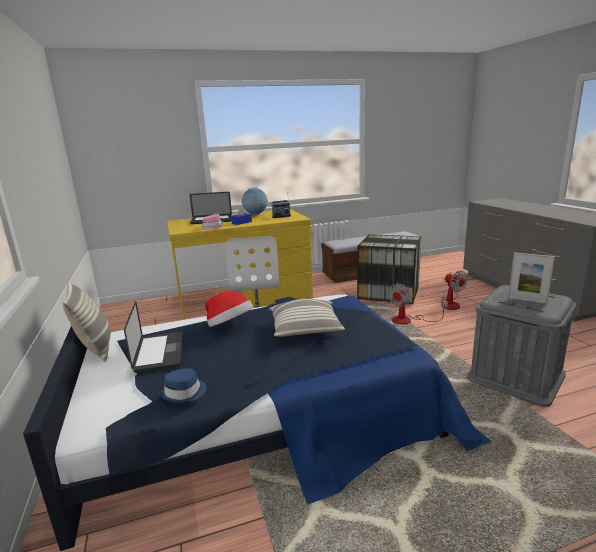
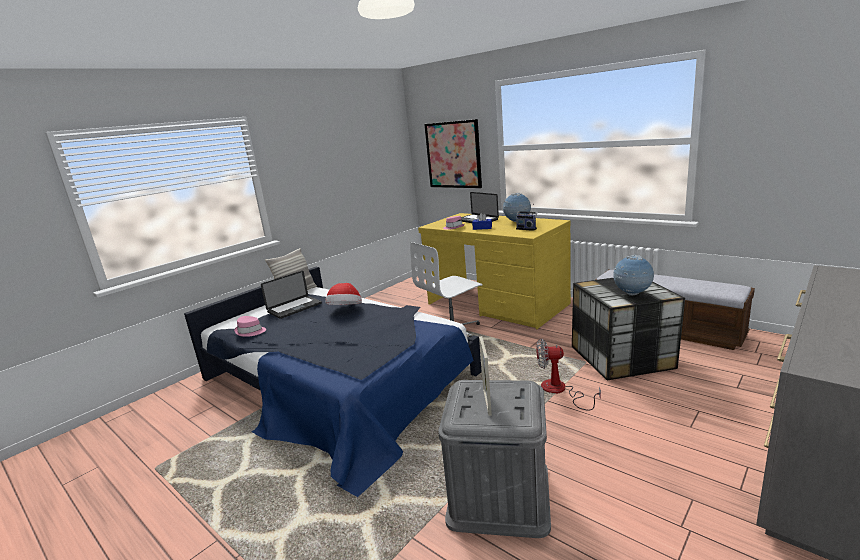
camera: 60 degrees right, 0 degrees up
blue hat [159,368,207,404] -> pink hat [234,316,266,337]
pillow [270,299,345,337] -> none
fan [440,271,468,310] -> none
none -> picture [424,119,482,188]
none -> globe [613,255,654,296]

